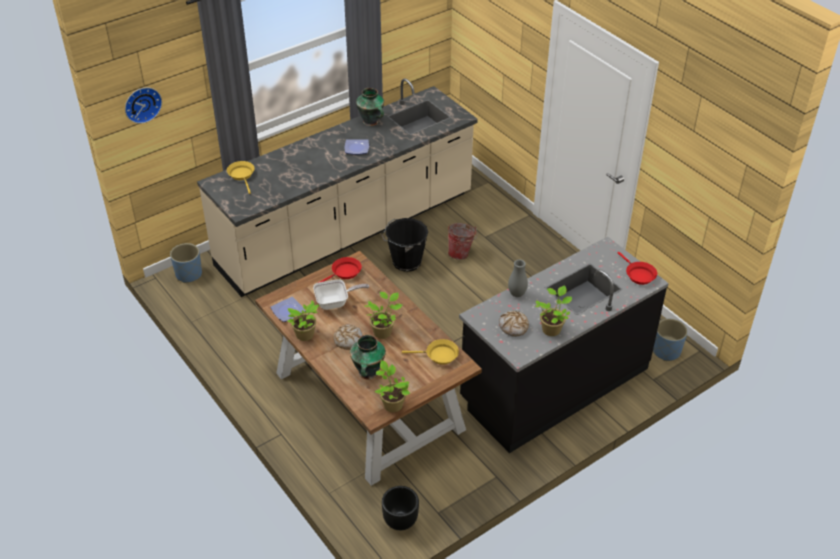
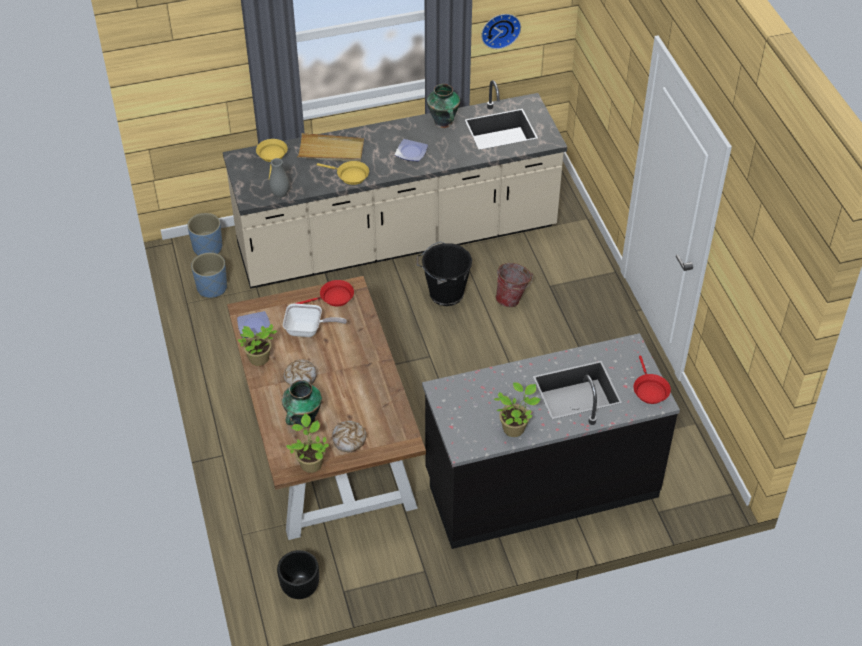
camera: 20 degrees right, 5 degrees up
wall clock [125,87,162,124] -> wall clock moved to [481,14,521,49]
potted plant [364,292,402,339] -> none
yellow frying pan [402,339,459,365] -> yellow frying pan moved to [317,161,369,185]
bread [499,311,529,337] -> bread moved to [332,421,366,452]
grey vase [508,260,528,297] -> grey vase moved to [269,158,289,198]
blue planter [653,319,688,361] -> blue planter moved to [191,252,227,298]
none -> beige tray [297,133,364,162]

